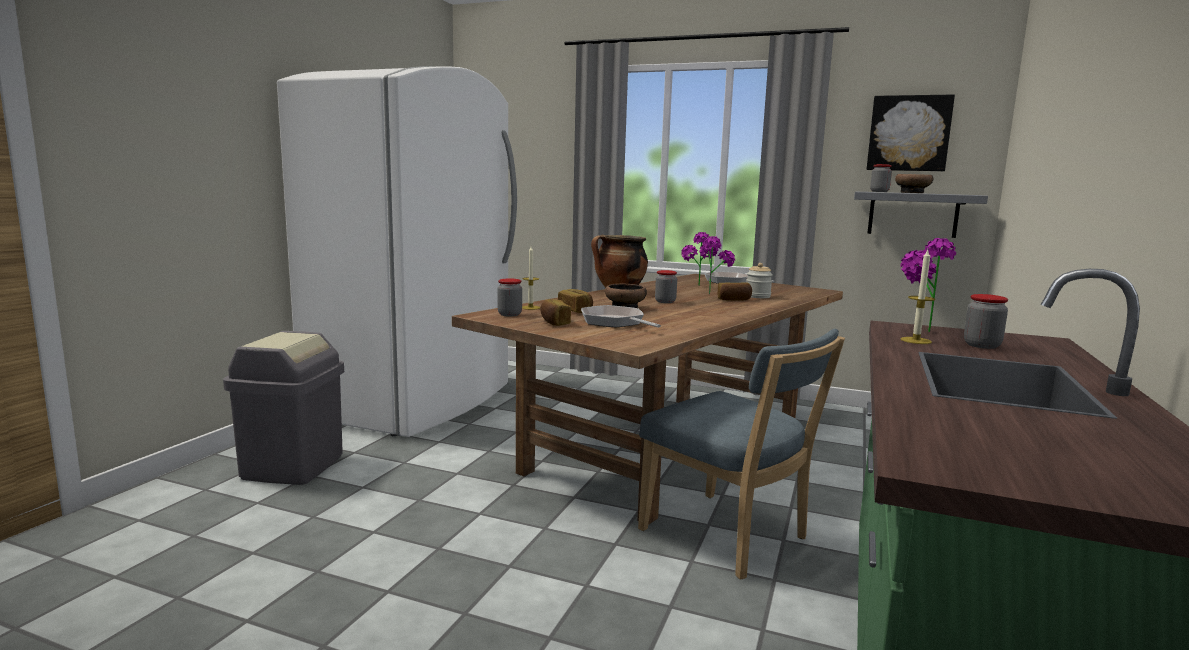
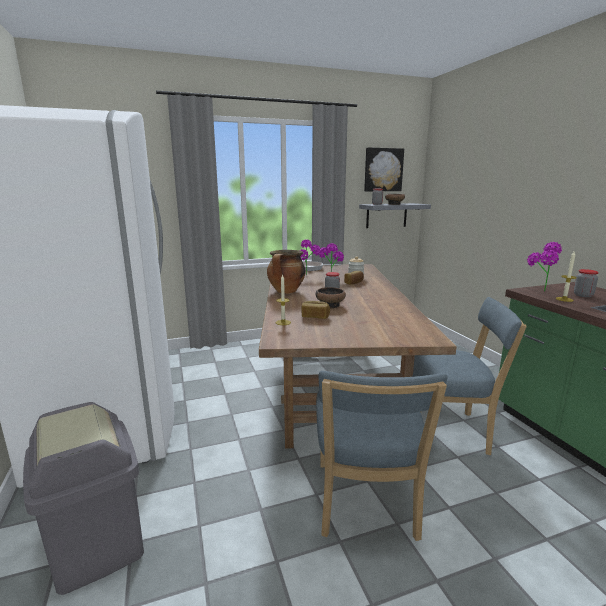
camera: 40 degrees left, 5 degrees up
jar [497,278,522,317] -> none
bread [540,299,571,326] -> none
frying pan [581,305,661,328] -> none
none -> blue chair [316,371,448,541]

